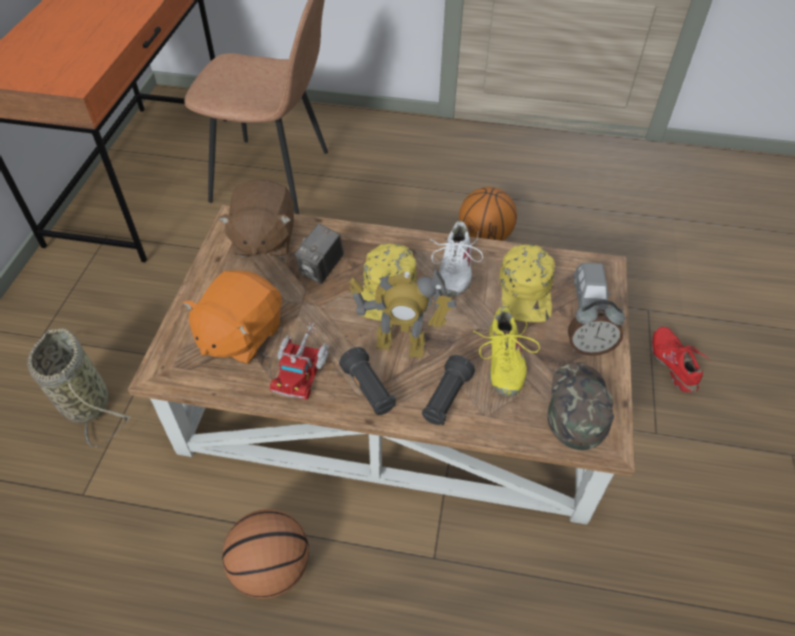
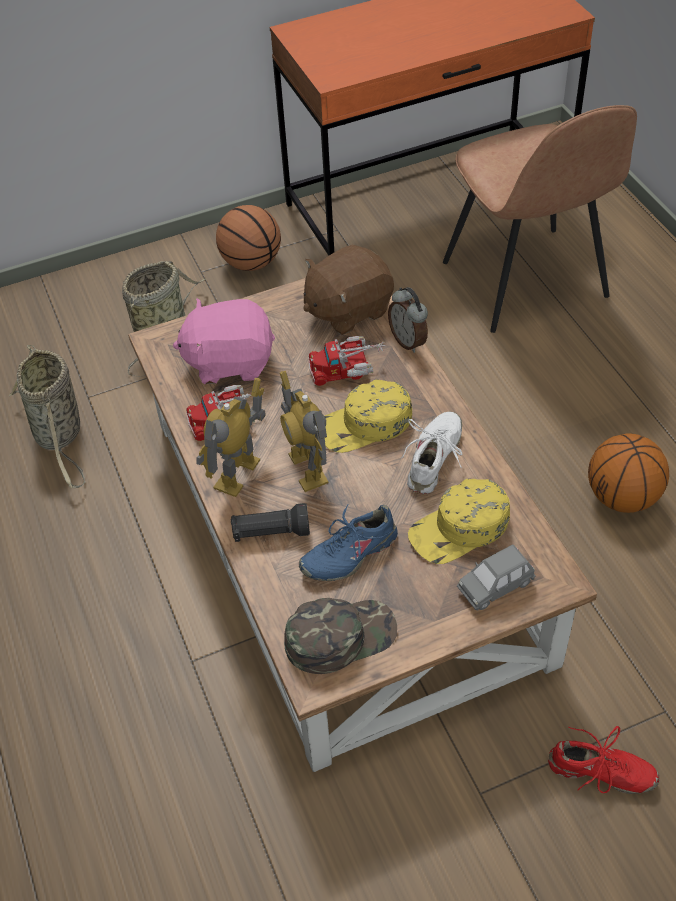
camera: 60 degrees right, 0 degrees up
orange plush toy [183,271,282,364] -> pink plush toy [173,298,275,384]
basketball [222,509,309,599] -> basketball moved to [216,205,281,271]
camera [295,223,344,284] -> toy truck [308,336,385,386]
black flashlight [339,347,396,415] -> toy robot [196,378,266,497]
white shoe [430,221,483,297] -> white shoe turned 135 degrees clockwise [402,411,463,494]
yellow shoe [473,306,540,397] -> blue shoe [299,504,398,581]
alarm clock [568,300,625,356] -> alarm clock moved to [388,287,428,353]
red shoe [651,326,711,393] -> red shoe turned 60 degrees clockwise [548,726,659,794]
none -> basket [9,345,85,488]

